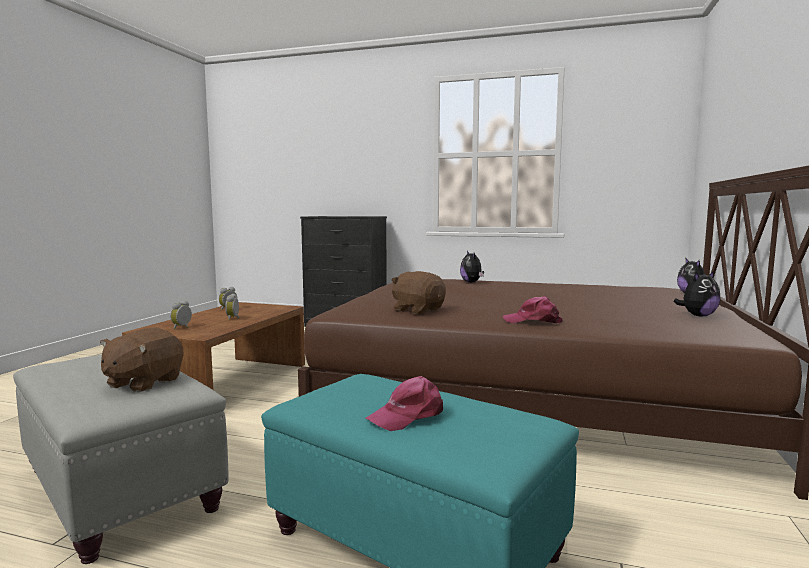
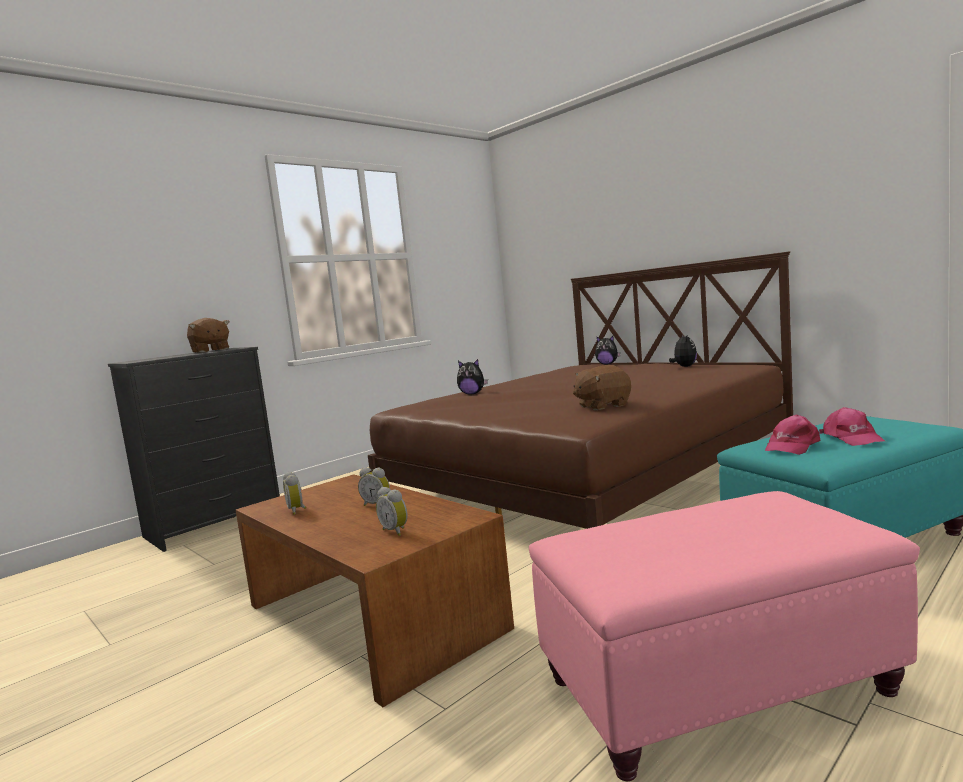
camera: 60 degrees left, 0 degrees up
grey ottoman [13,355,229,564] -> pink ottoman [529,491,920,781]
brown plush toy [100,327,183,393] -> brown plush toy moved to [187,318,229,352]
pink cap [503,296,563,323] -> pink cap moved to [765,415,821,455]

